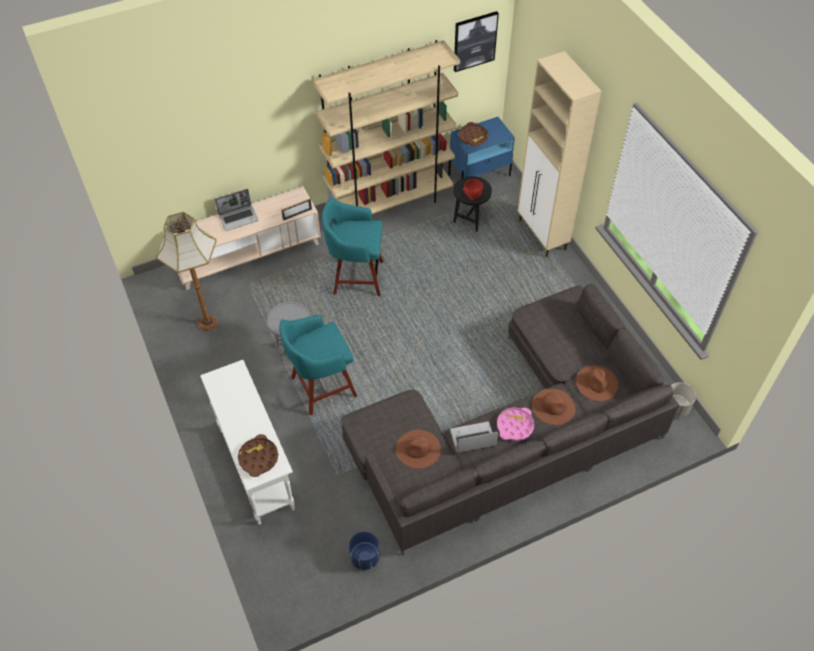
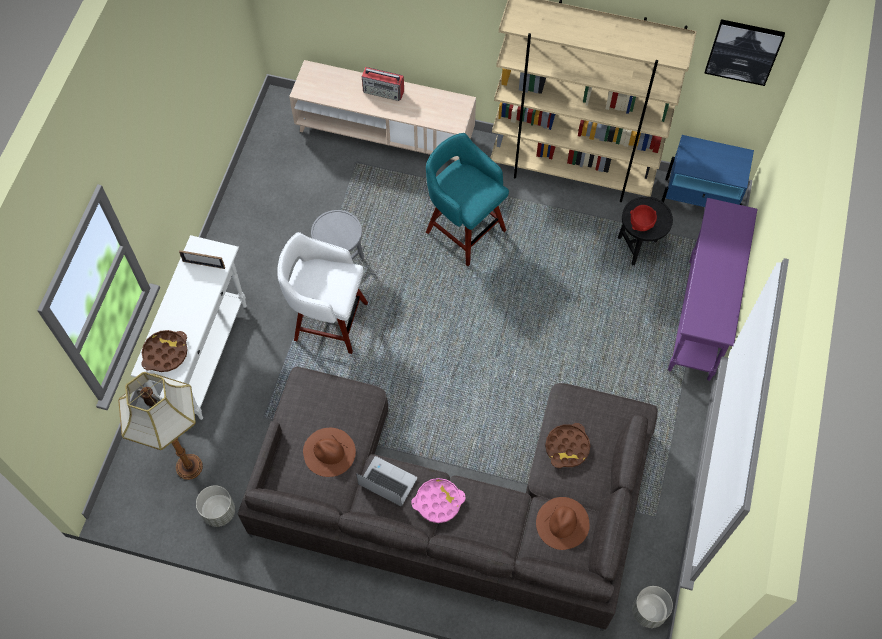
camera: 40 degrees right, 10 degrees up
floor lamp [156,212,218,331] -> floor lamp moved to [118,372,203,480]
laptop [215,189,259,231] -> radio [362,67,404,101]
turquoise stool [279,315,357,416] -> white stool [277,232,368,354]
picture frame [281,199,312,221] -> picture frame moved to [179,250,225,269]
blue planter [349,532,380,570] -> grey planter [196,485,235,527]
brown tray [459,122,489,146] -> brown tray moved to [545,423,590,468]
beige cabinet [517,51,602,257] -> purple console table [668,198,757,381]
brown hat [532,389,576,425] -> none

